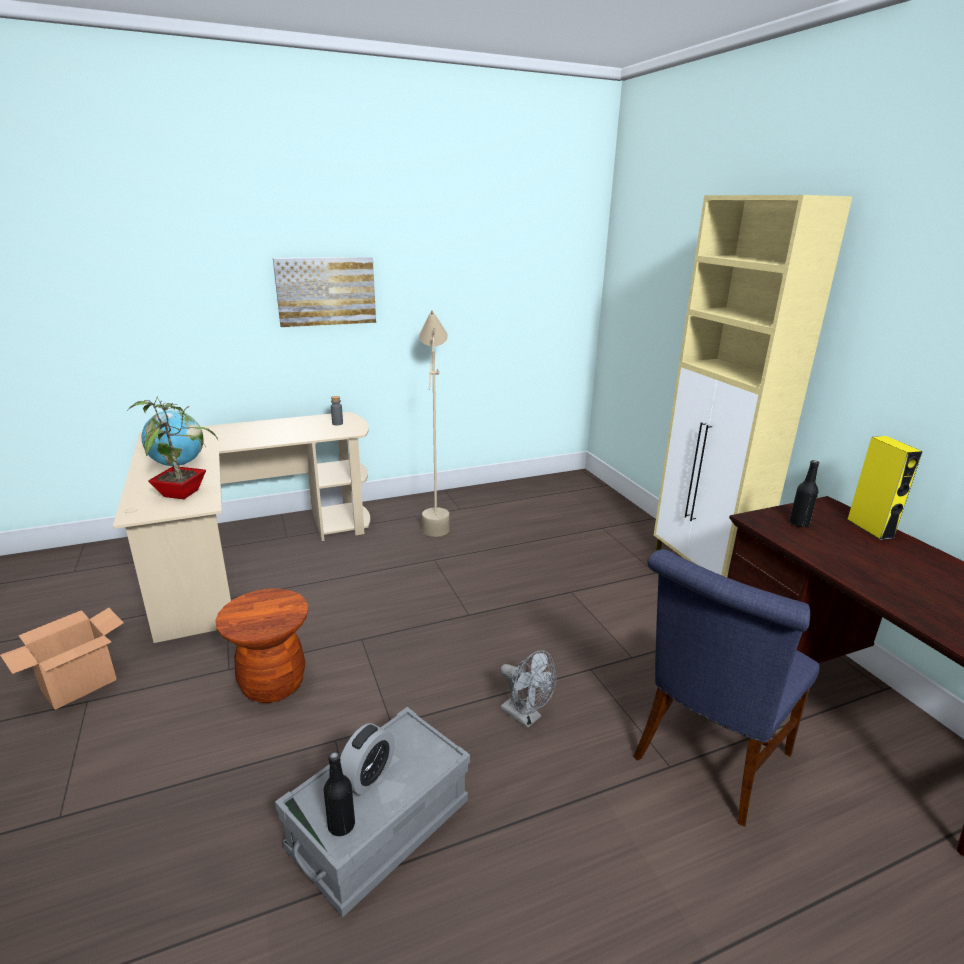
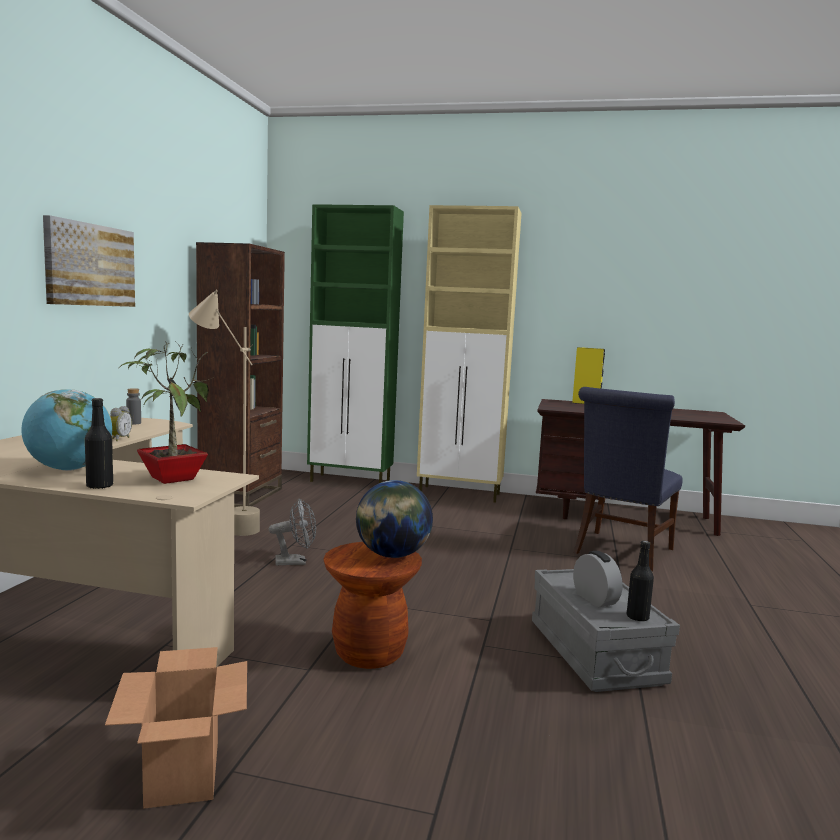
camera: 55 degrees left, 15 degrees down
grey fan [501,650,557,728] -> grey fan moved to [269,499,316,565]
blue chair [633,549,820,827] -> blue chair turned 45 degrees clockwise [573,387,682,571]
black bottle [789,460,819,528] -> black bottle moved to [85,398,113,489]
none -> alarm clock [110,406,132,441]
none -> brown bookcase [196,242,285,507]
none -> green cabinet [307,204,404,483]
none -> globe [356,480,433,558]

